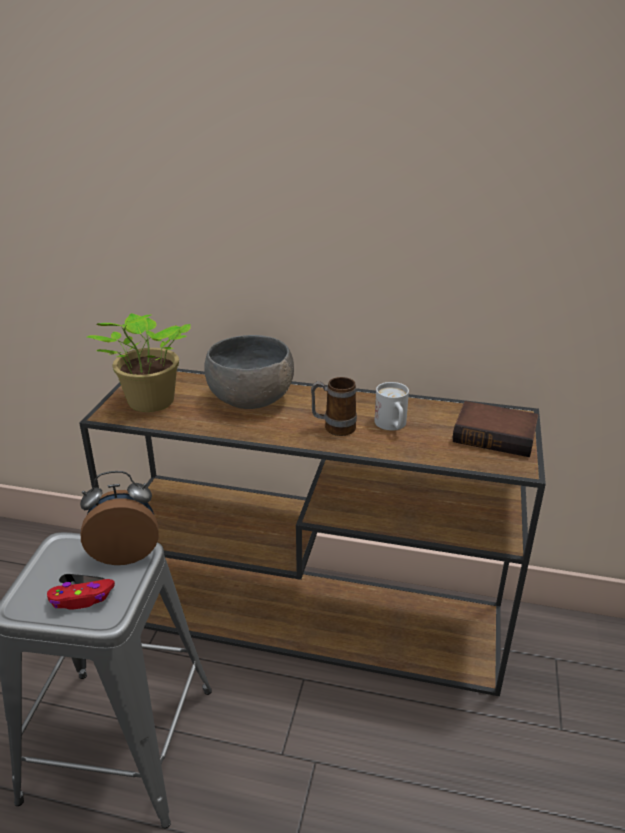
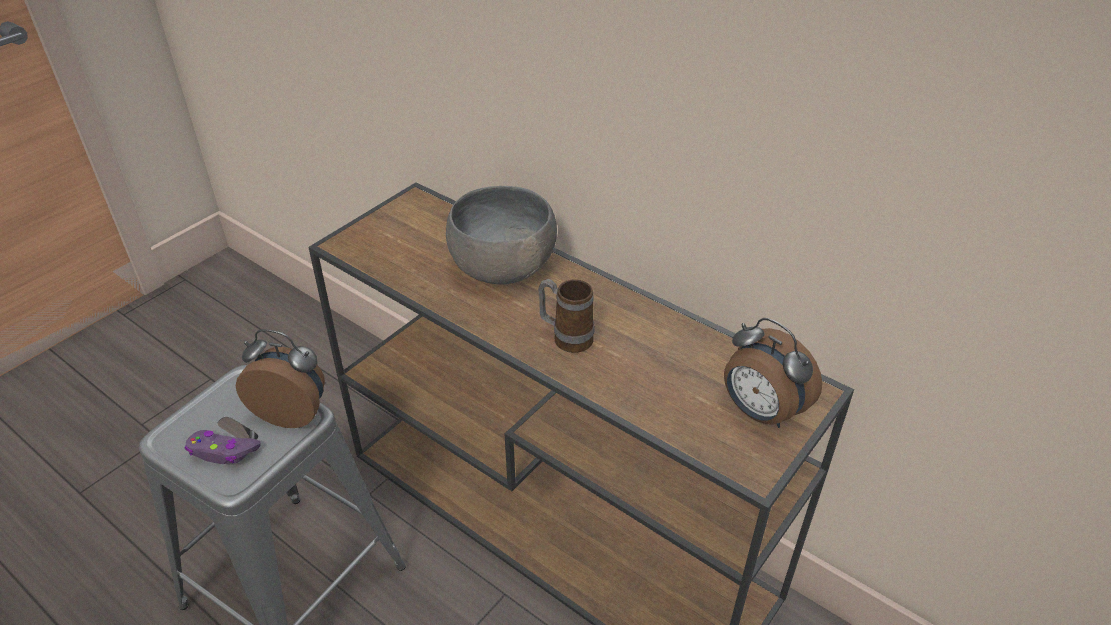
camera: 25 degrees right, 10 degrees up
red game controller [47,579,115,610] -> purple game controller [185,430,261,464]
potted plant [87,313,191,412] -> none
white mug [375,382,409,430] -> none
book [453,401,539,457] -> alarm clock [724,318,822,428]

